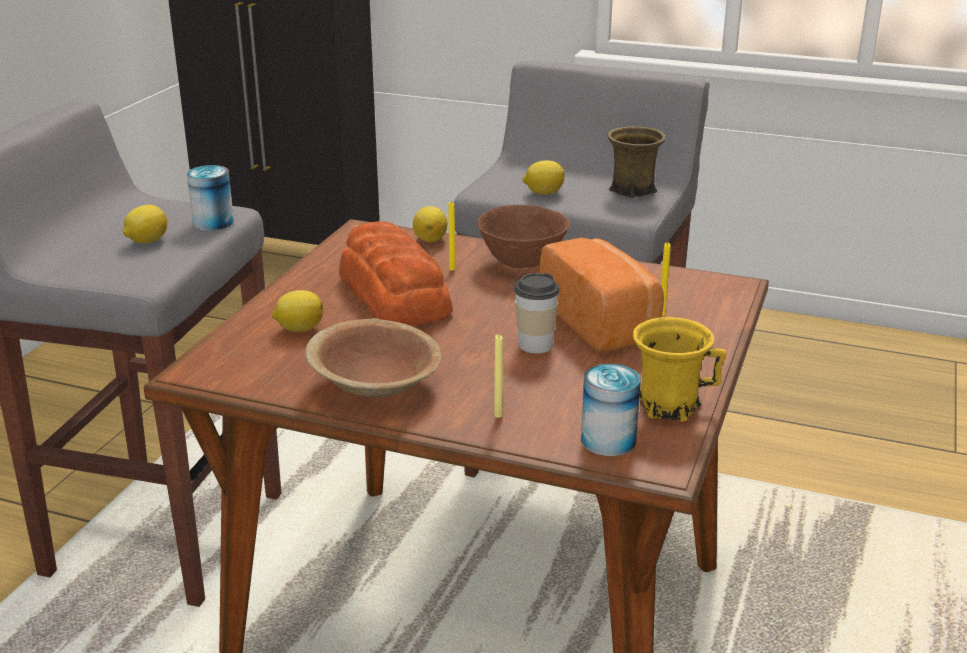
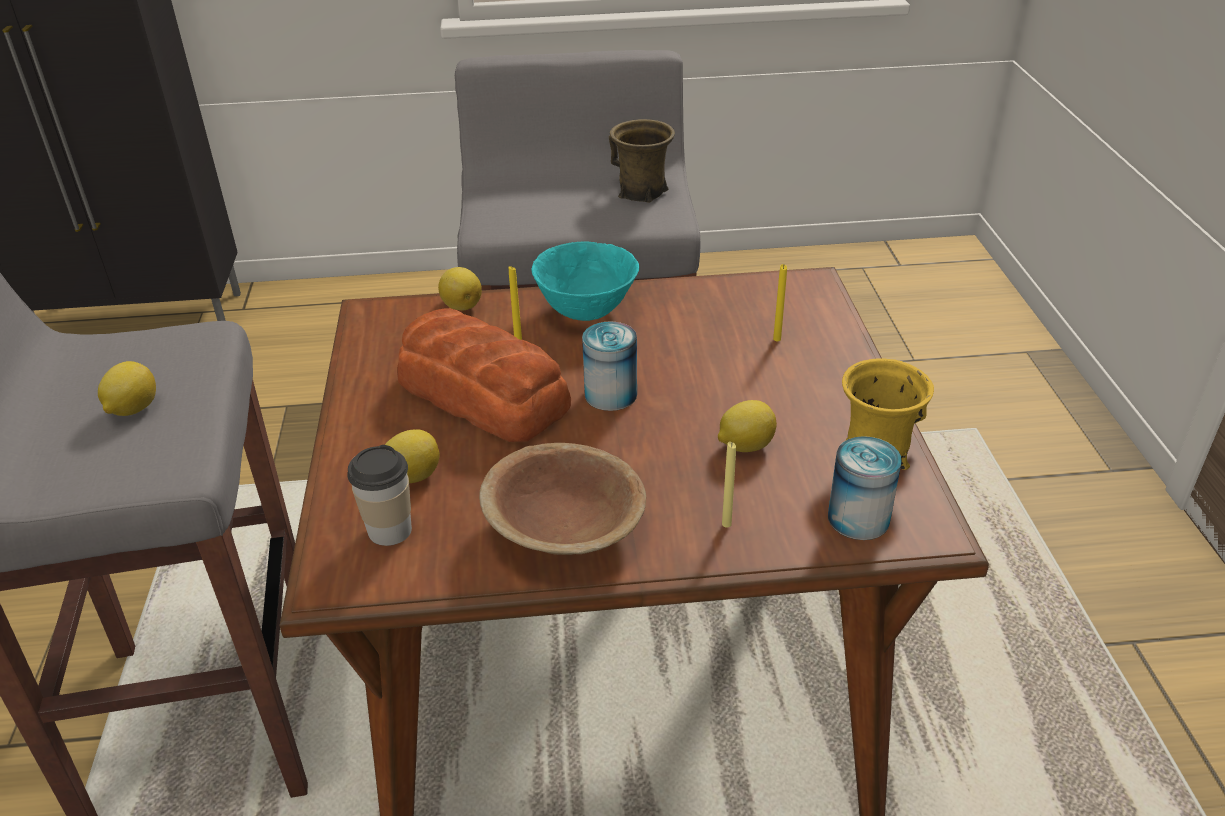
camera: 25 degrees left, 10 degrees up
can [187,165,234,231] -> can moved to [582,321,637,411]
brown bowl [477,205,569,268] -> turquoise bowl [531,241,639,321]
cup [514,273,560,354] -> cup moved to [347,445,412,546]
lemon [522,160,565,195] -> lemon moved to [718,400,777,452]
bread [539,237,664,352] -> none

